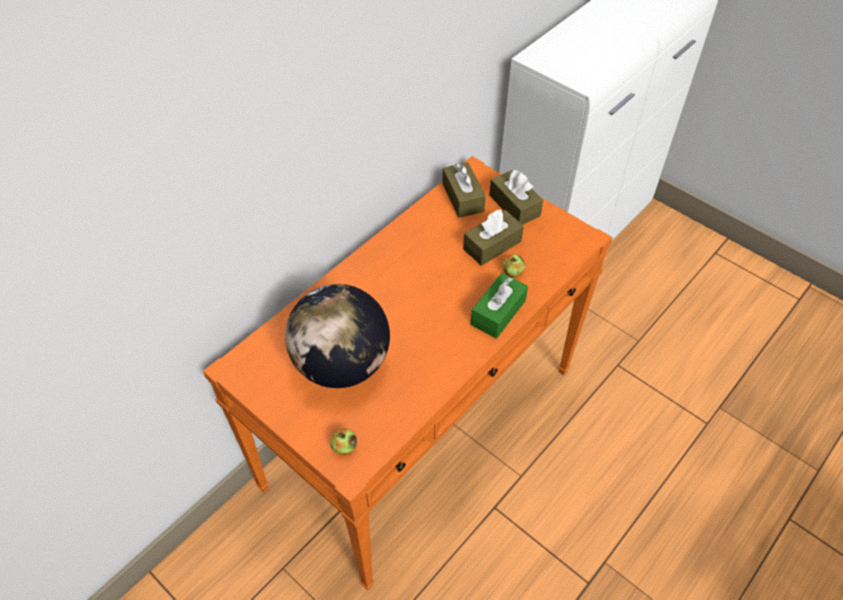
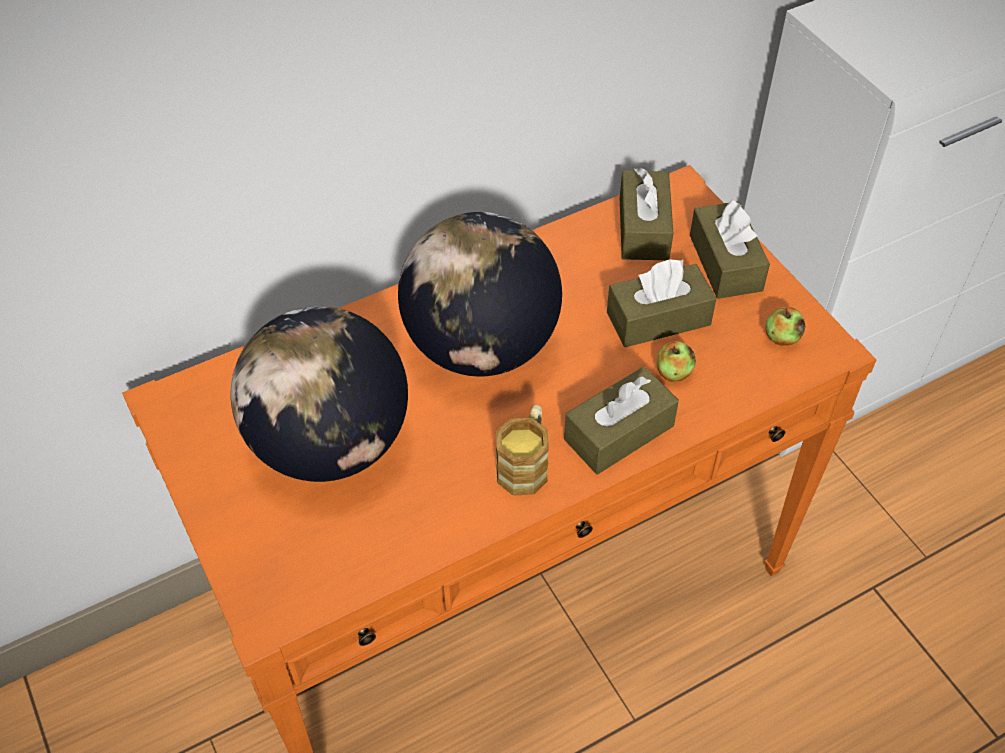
camera: 20 degrees right, 0 degrees up
apple [330,428,357,455] -> apple moved to [765,307,805,346]
green tissue box [471,273,528,338] -> brown tissue box [564,367,679,475]
none -> globe [398,212,562,376]
none -> mug [496,405,549,496]

